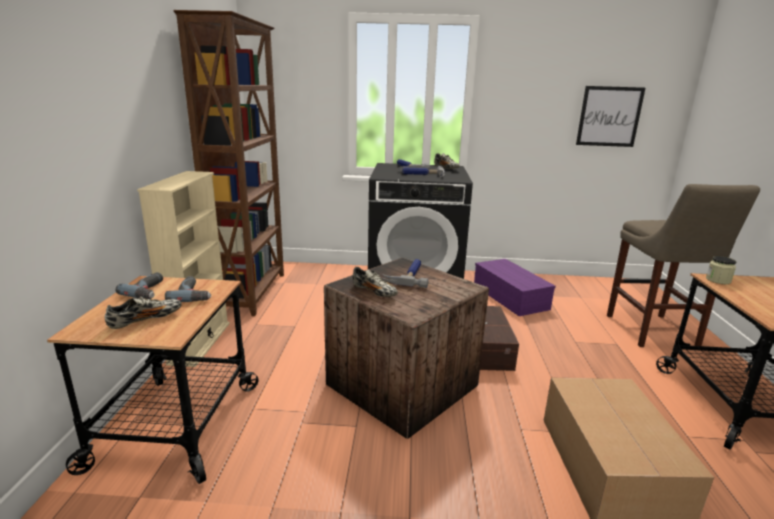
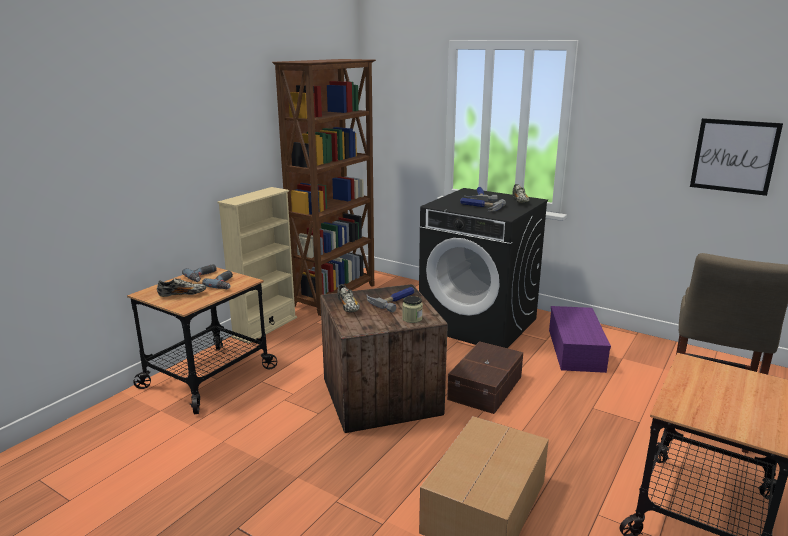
camera: 30 degrees right, 0 degrees up
jar [706,256,736,284] -> jar moved to [402,296,423,323]

